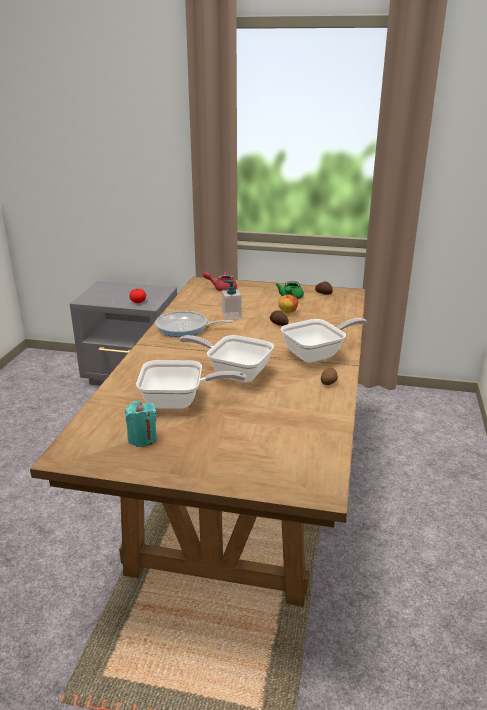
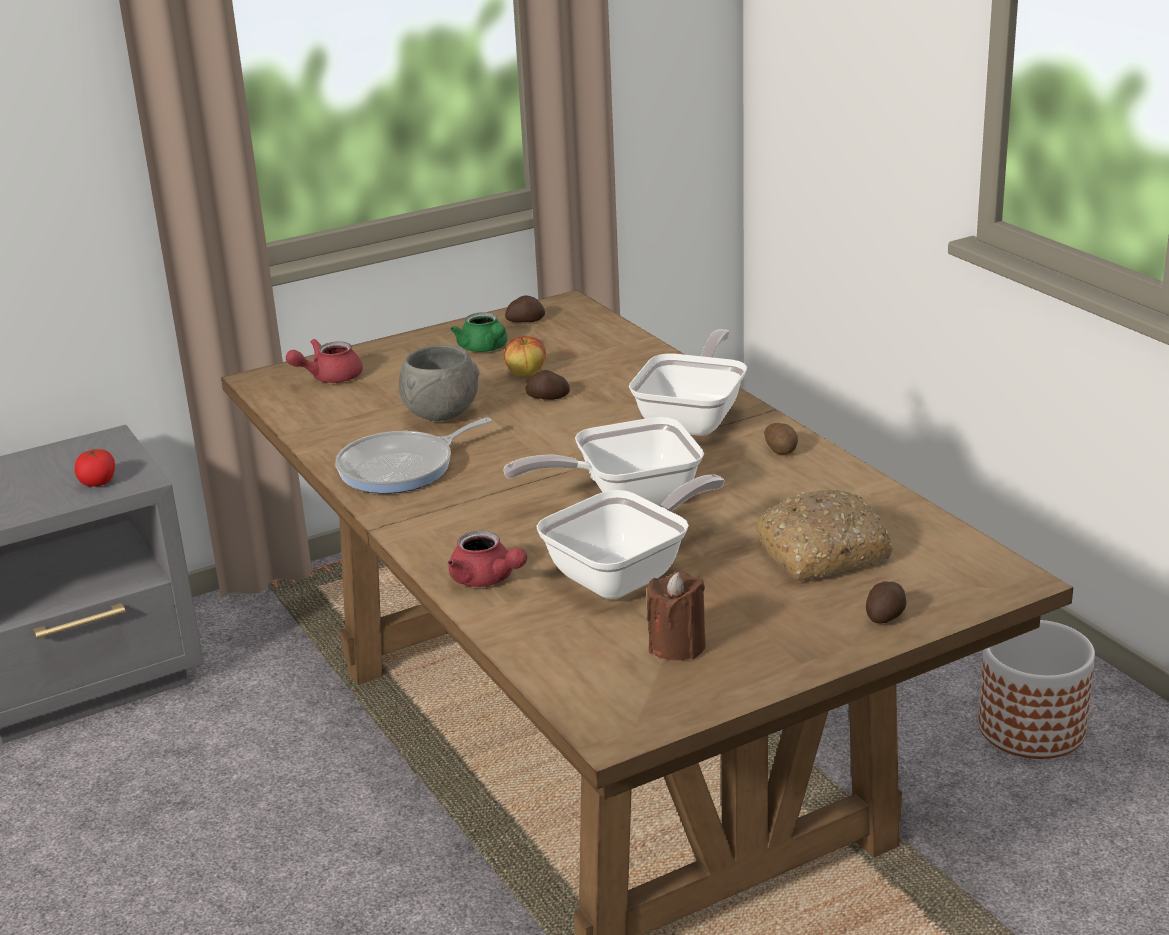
camera: 40 degrees left, 0 degrees up
turquoise candle [125,401,157,447] -> brown candle [647,571,706,661]
soap dispenser [222,280,242,320] -> grey bowl [399,345,480,421]
none -> red teapot [448,531,527,587]
none -> bread [756,490,893,581]
none -> potato [866,581,906,624]
none -> planter [978,620,1095,759]

